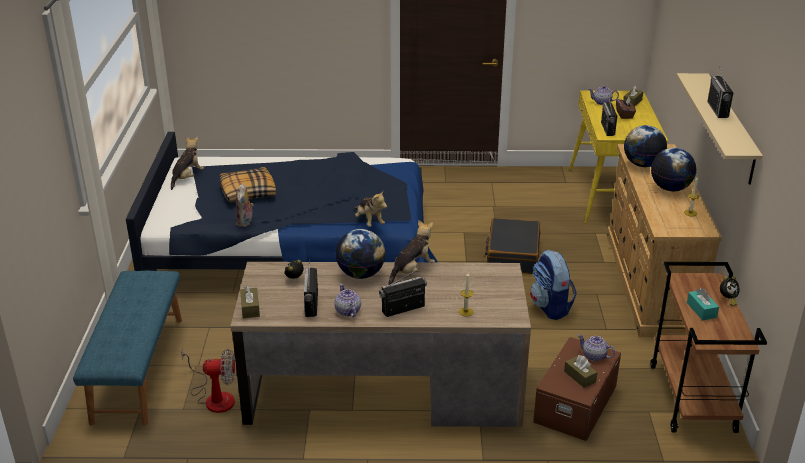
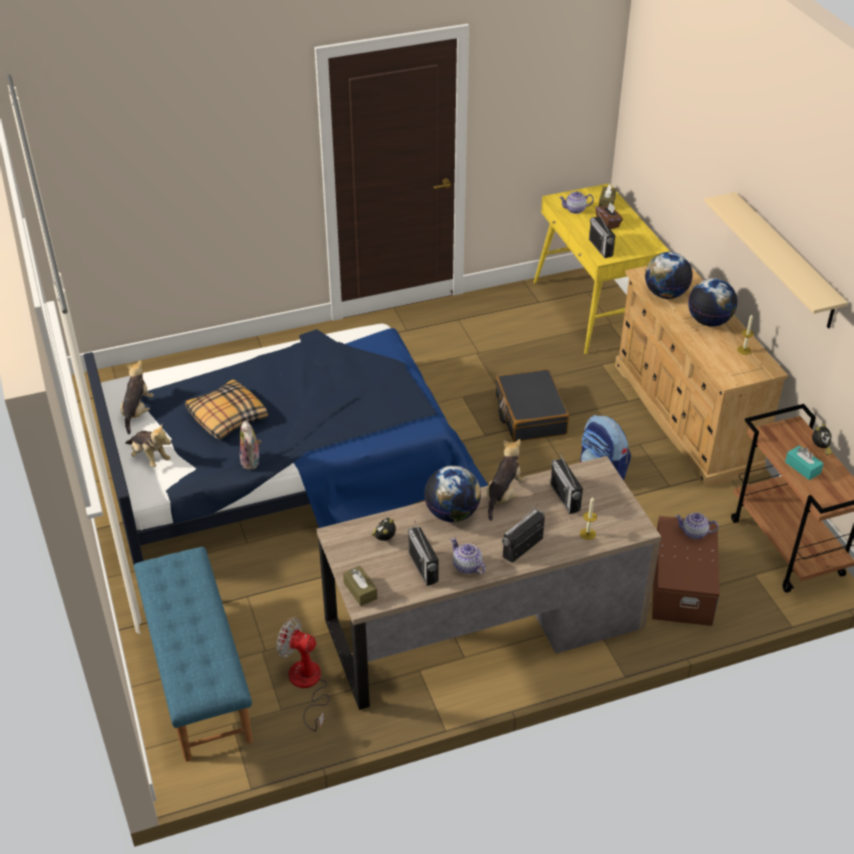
camera: 20 degrees left, 10 degrees up
fan [181,348,235,413] -> fan turned 135 degrees counterclockwise [277,618,329,731]
plush toy [354,191,387,227] -> plush toy moved to [125,425,171,468]
brown tissue box [564,355,598,388] -> none
radio [707,66,733,118] -> radio moved to [551,453,583,514]

